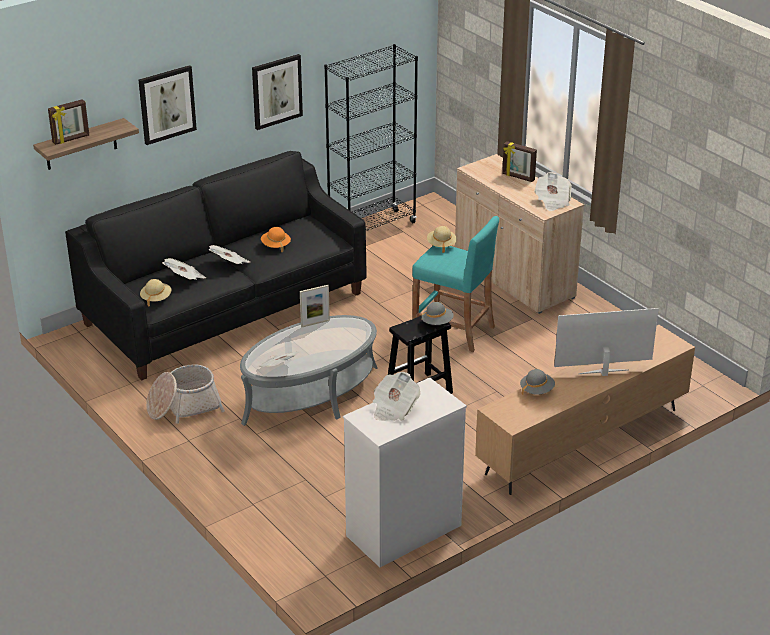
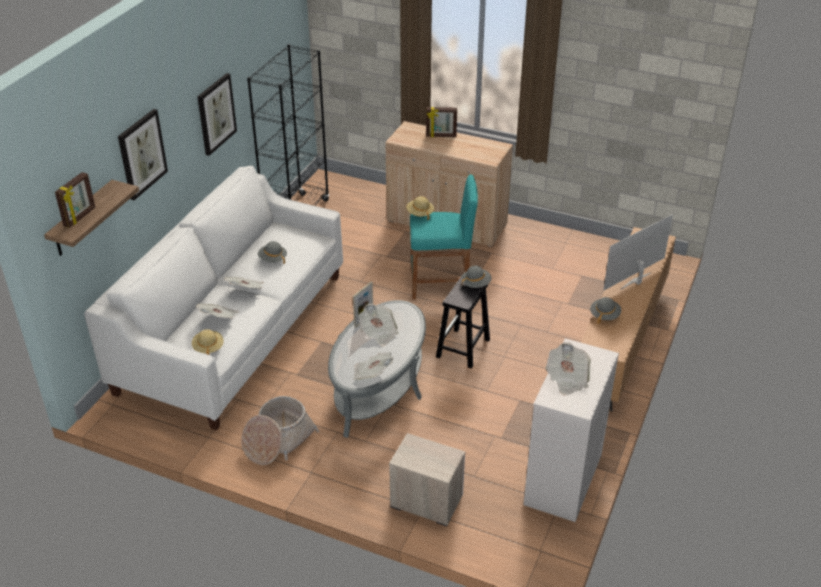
camera: 30 degrees left, 5 degrees up
black sofa [65,151,367,380] -> white sofa [84,166,343,431]
orange hat [261,227,291,252] -> grey hat [258,241,287,264]
newspaper [534,172,572,211] -> newspaper moved to [358,303,399,346]
none -> nightstand [389,433,466,526]

